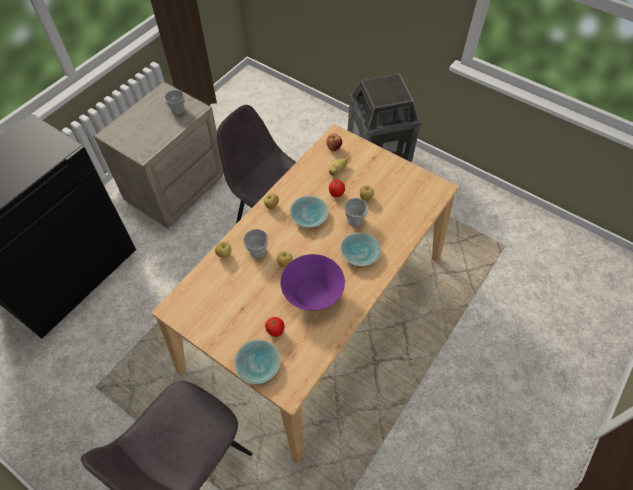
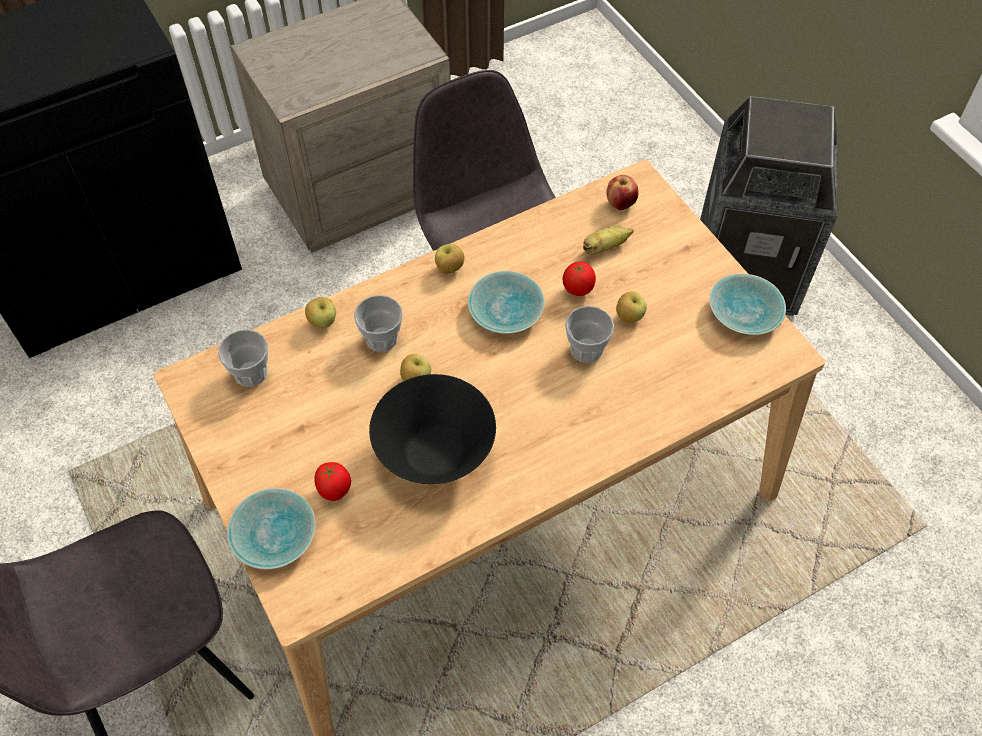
camera: 25 degrees right, 0 degrees up
cup [164,90,185,115] -> cup moved to [218,329,268,387]
purple bowl [280,254,345,311] -> black bowl [369,374,496,484]
turquoise bowl [340,232,381,266] -> turquoise bowl moved to [709,274,786,335]

